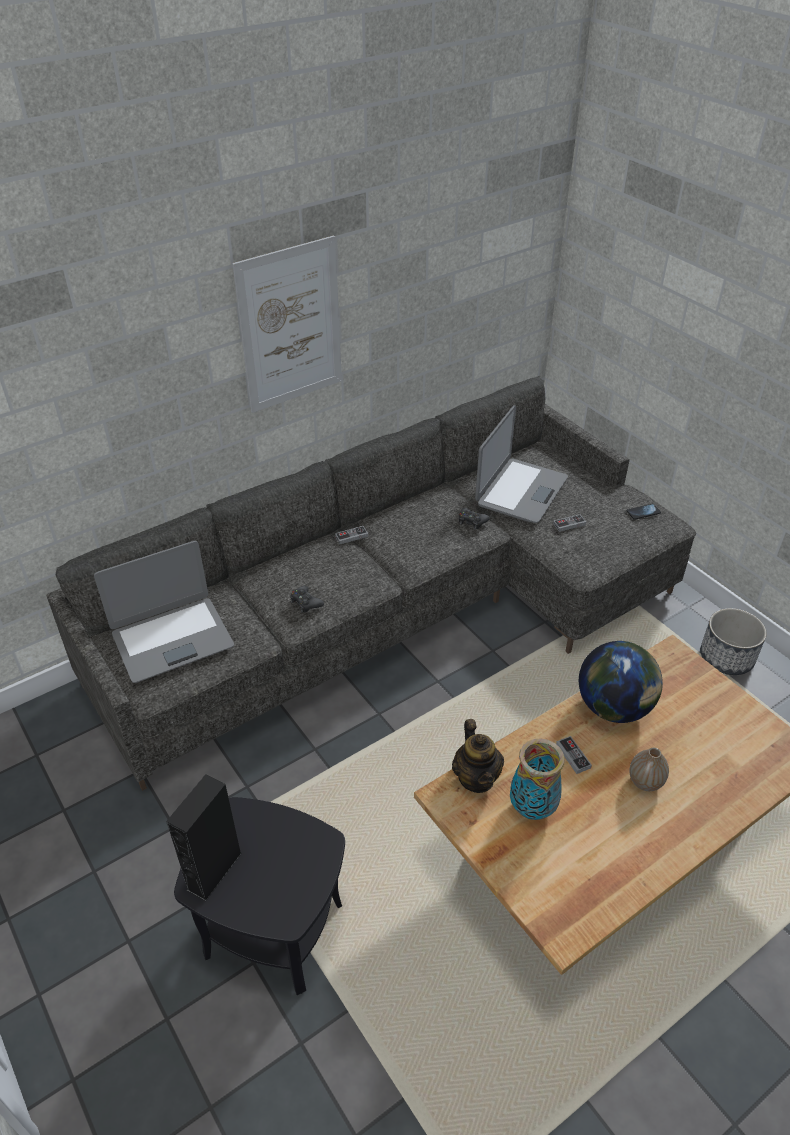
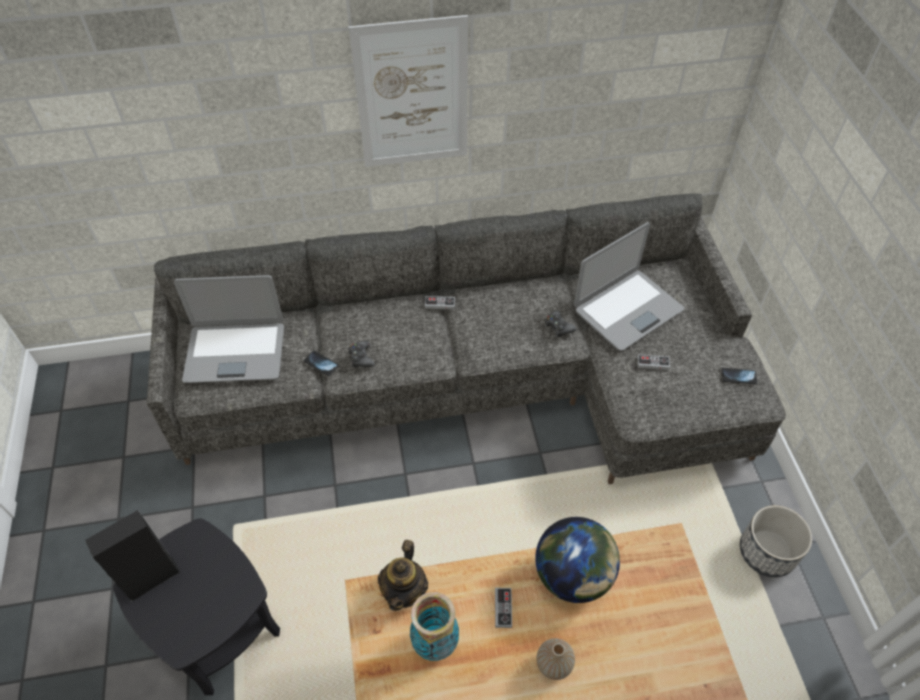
camera: 25 degrees right, 10 degrees up
none -> phone [304,351,339,376]

